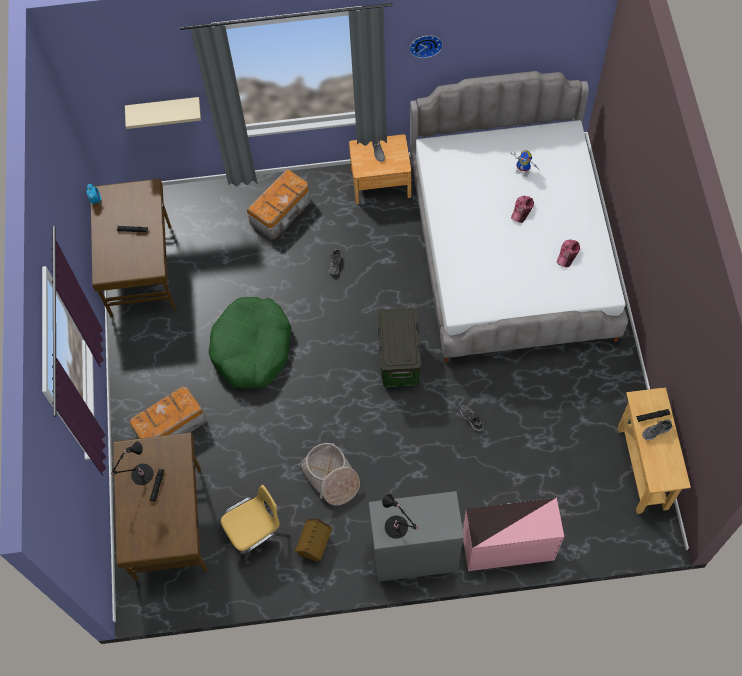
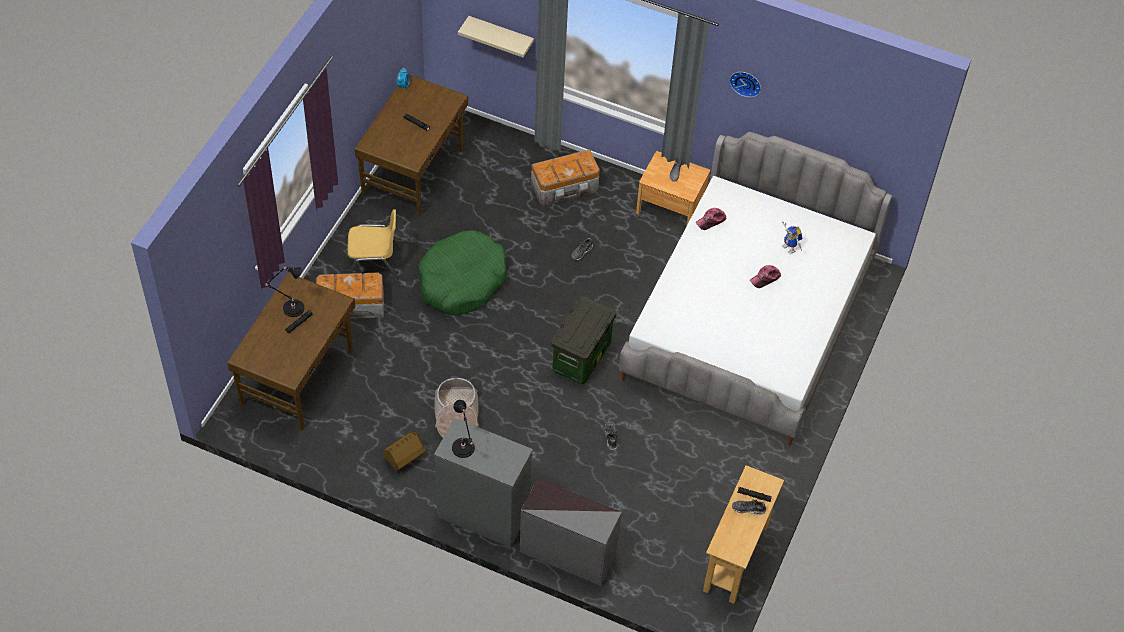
camera: 25 degrees right, 10 degrees down
yellow chair [218,485,290,569] -> yellow chair moved to [347,209,400,280]
pink dresser [463,498,564,571] -> grey dresser [520,478,622,586]
cap [557,239,580,267] -> cap moved to [696,208,727,230]

